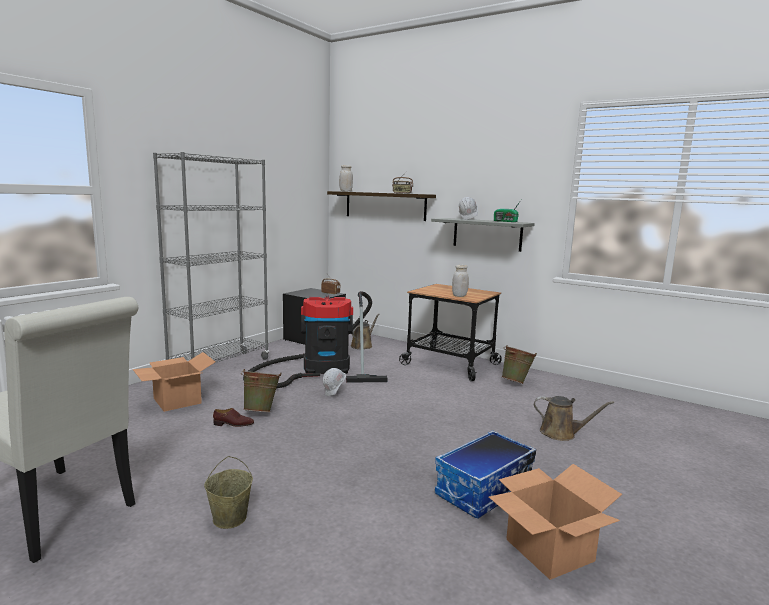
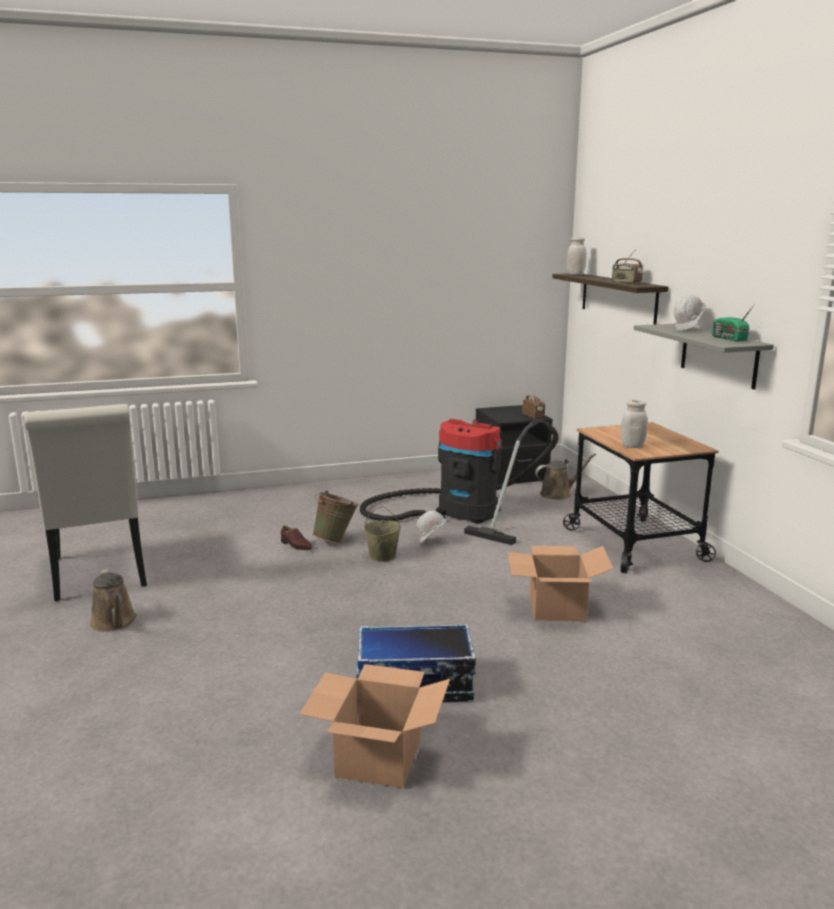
camera: 40 degrees right, 5 degrees up
cardboard box [133,352,215,412] -> cardboard box moved to [508,546,613,621]
grey bookcase [153,152,269,363] -> none
beige bucket [204,456,253,529] -> beige bucket moved to [364,506,401,562]
green bucket [502,345,537,384] -> none
brown watering can [534,396,614,441] -> brown watering can moved to [90,569,137,632]

